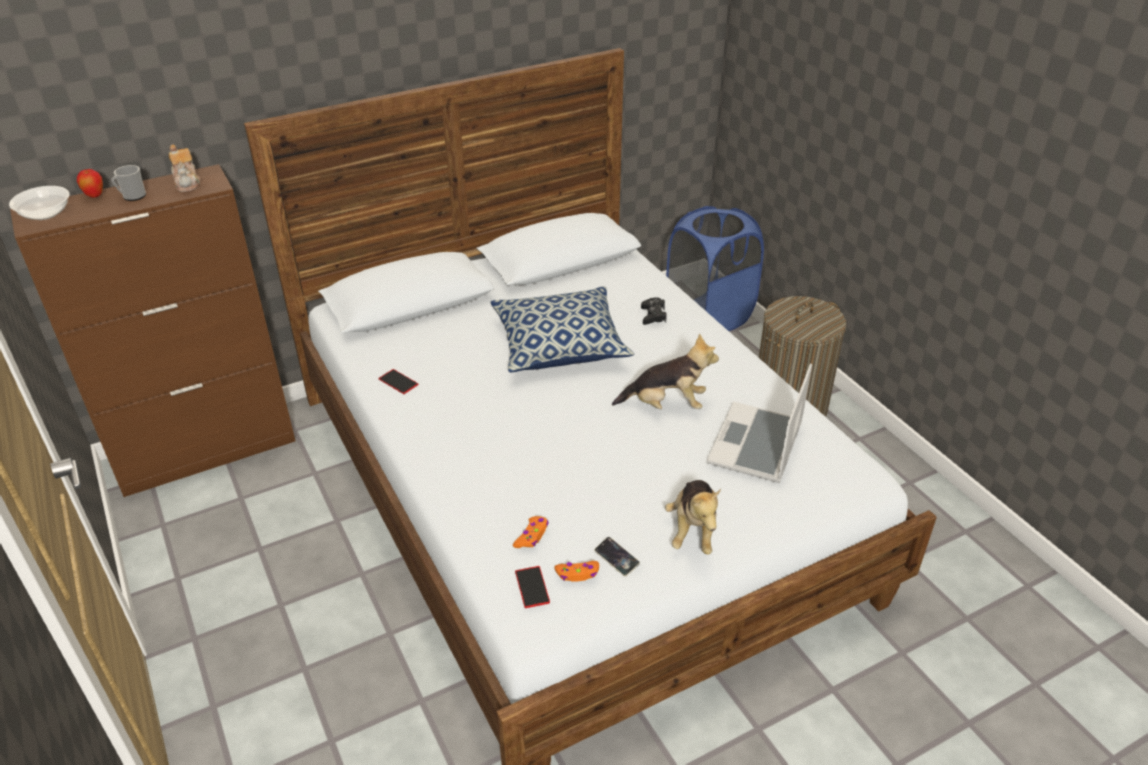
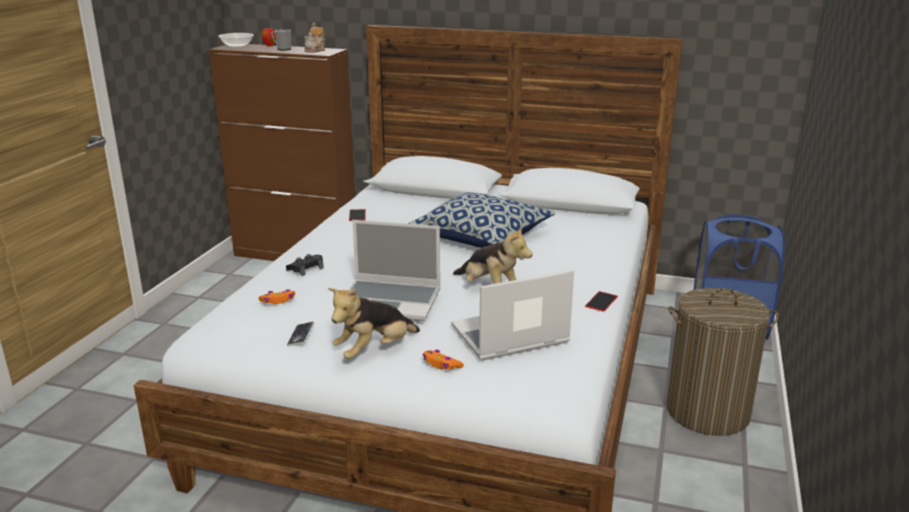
camera: 45 degrees right, 15 degrees down
phone [515,566,550,608] -> phone moved to [585,291,618,312]
orange game controller [554,561,599,582] -> orange game controller moved to [422,350,464,370]
black game controller [641,297,667,325] -> black game controller moved to [286,254,324,276]
none -> laptop [348,220,441,321]

